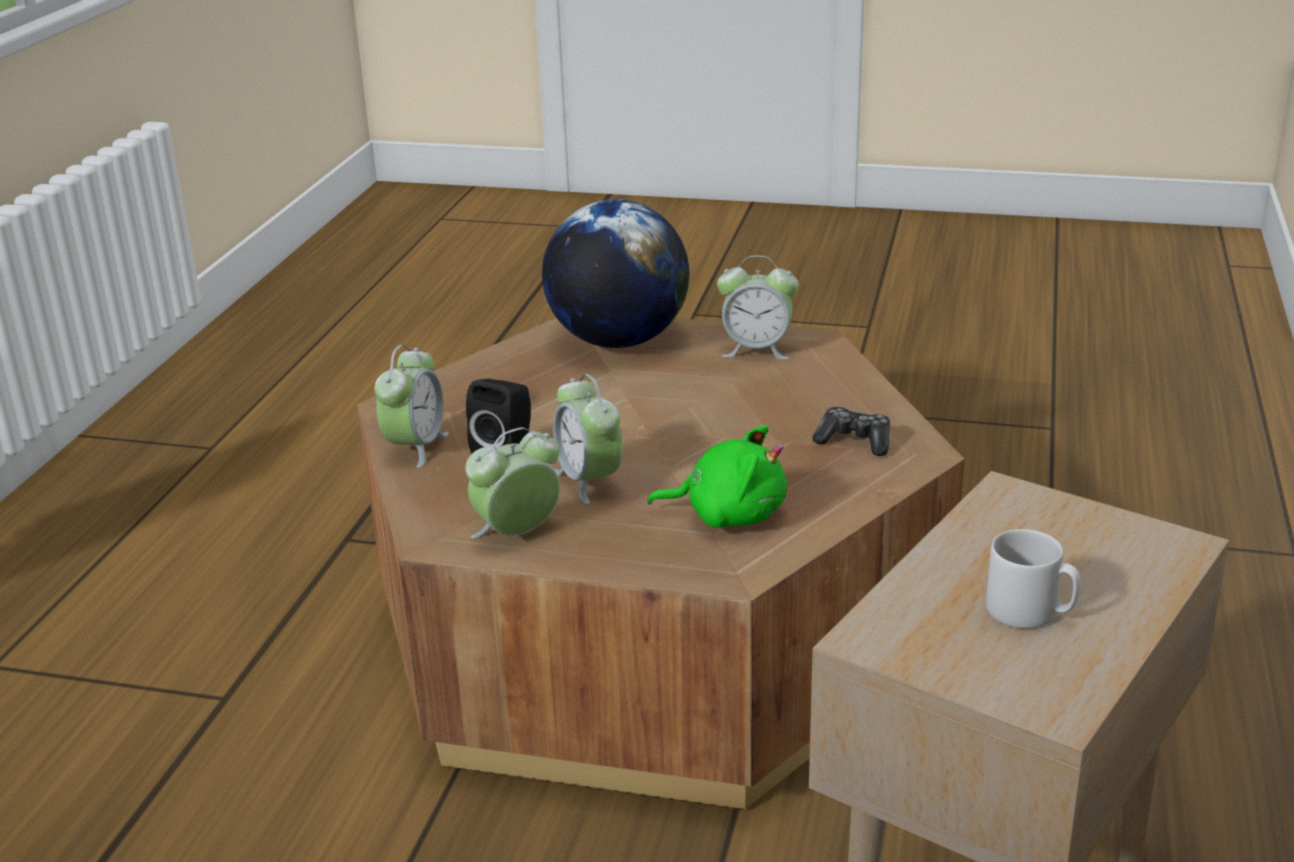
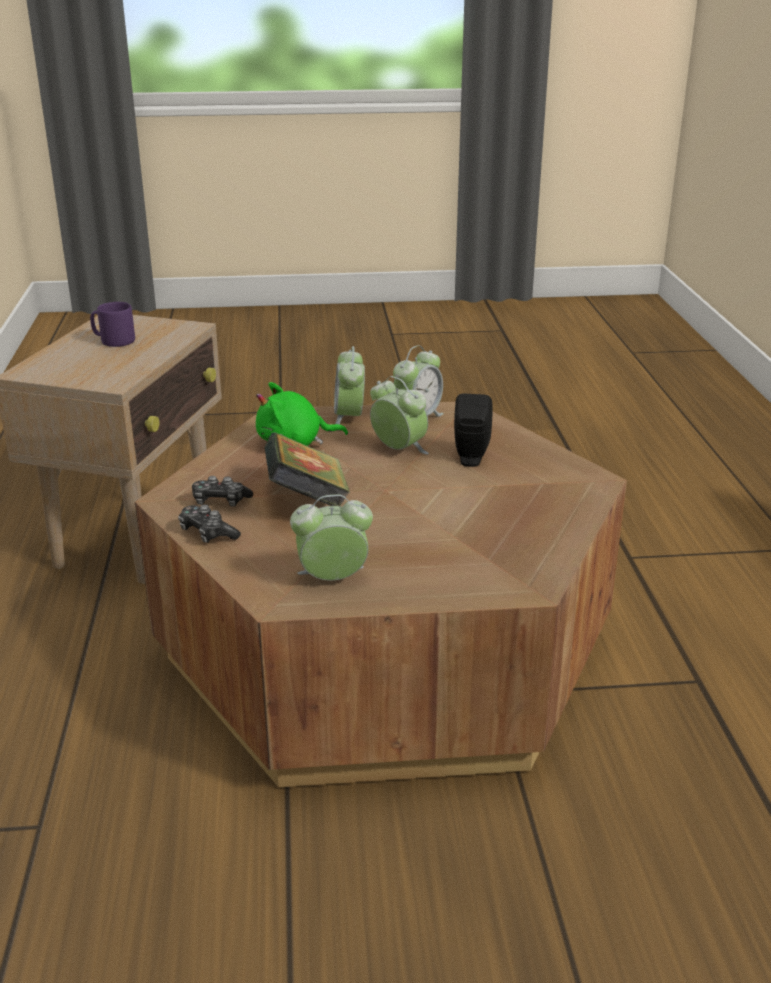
camera: 160 degrees right, 0 degrees up
alarm clock [375,345,449,468] -> alarm clock moved to [334,346,365,425]
globe [542,199,689,348] -> none
grey mug [986,529,1080,629] -> purple mug [90,302,135,347]
none -> game controller [178,505,241,543]
none -> book [265,432,351,507]

